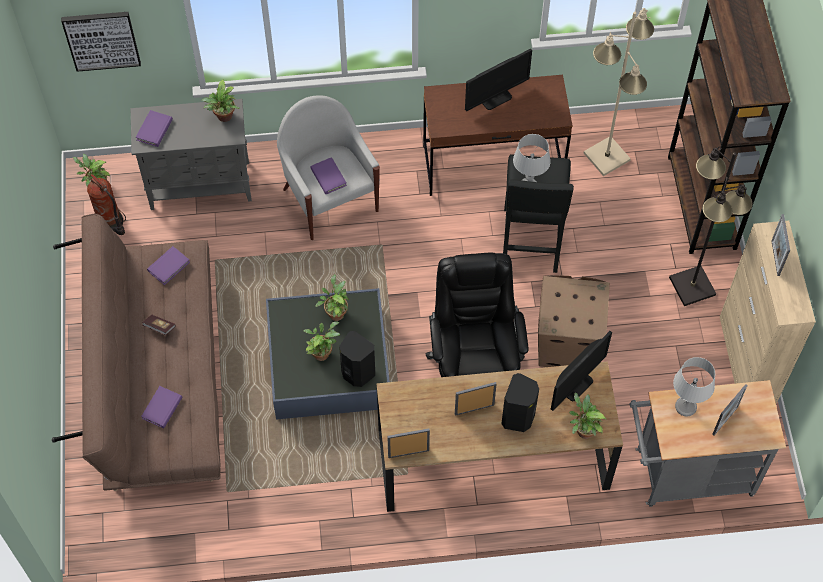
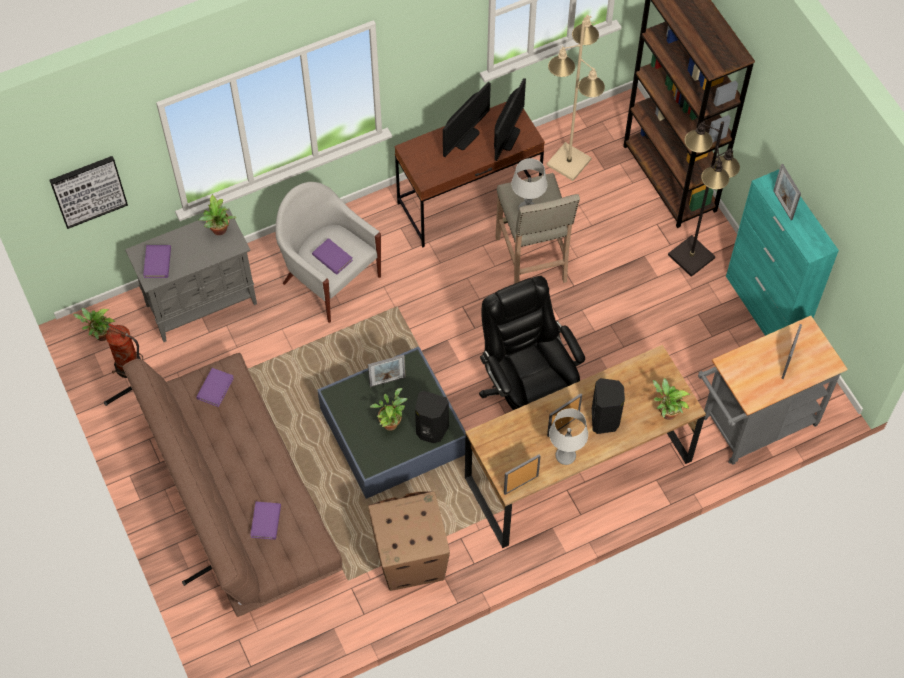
camera: 20 degrees left, 0 degrees up
book [142,315,176,335] -> none
potted plant [315,274,349,321] -> picture frame [368,355,406,387]
black stool [503,154,574,273] -> beige stool [495,173,580,284]
cardboard box [538,275,610,367] -> cardboard box moved to [368,491,450,591]
monitor [551,331,612,411] -> monitor moved to [494,78,526,161]
grey table lamp [673,357,715,417] -> grey table lamp moved to [549,408,588,465]
beige cabinet [720,221,816,404] -> turquoise cabinet [726,169,839,336]

